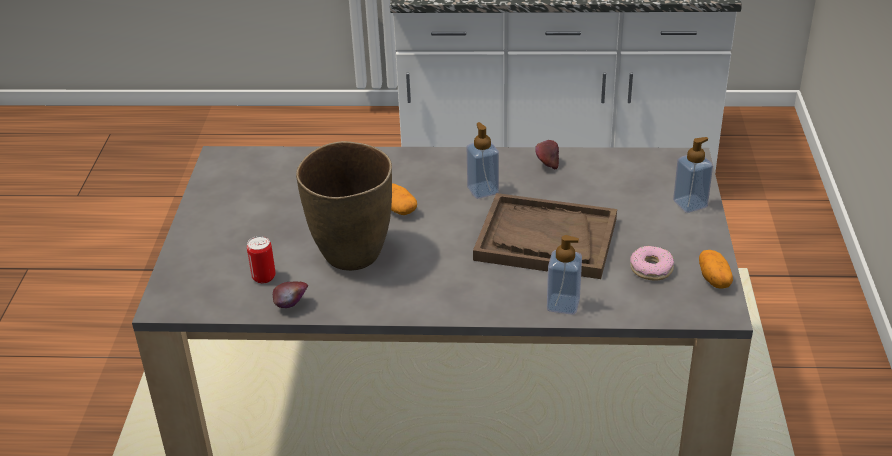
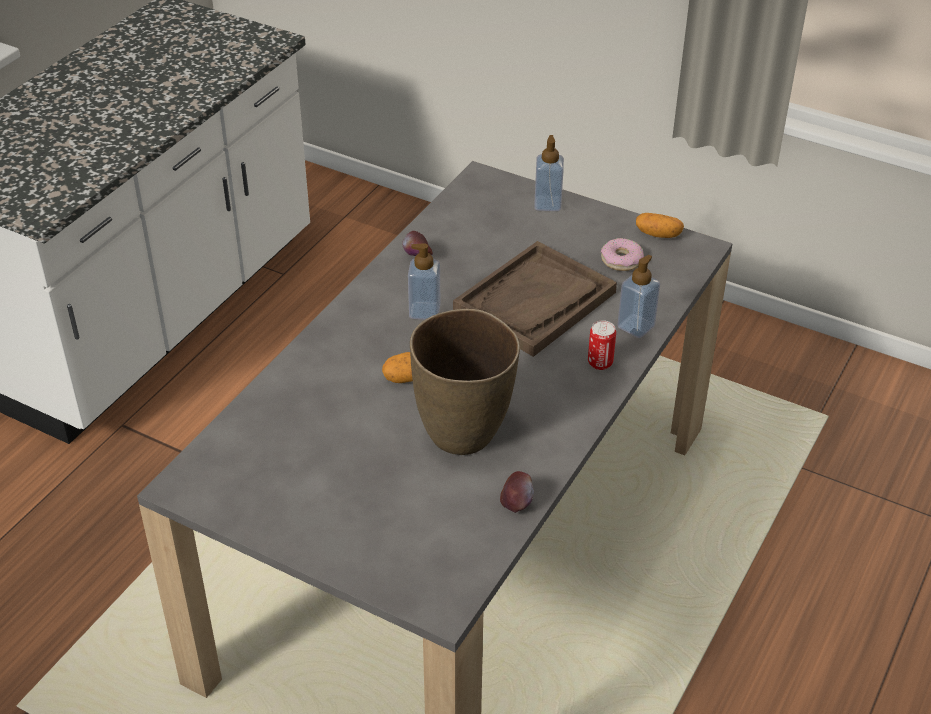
camera: 65 degrees left, 5 degrees up
can [247,236,276,283] -> can moved to [588,320,616,370]

